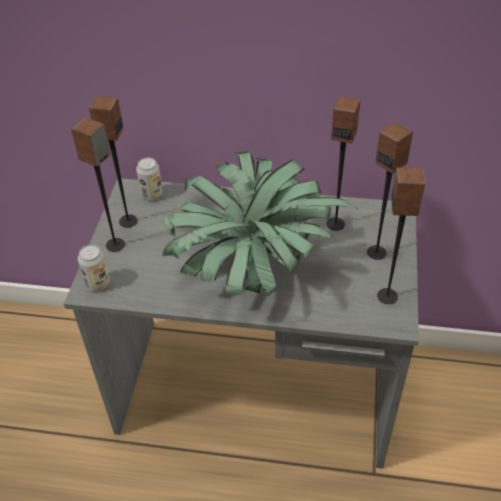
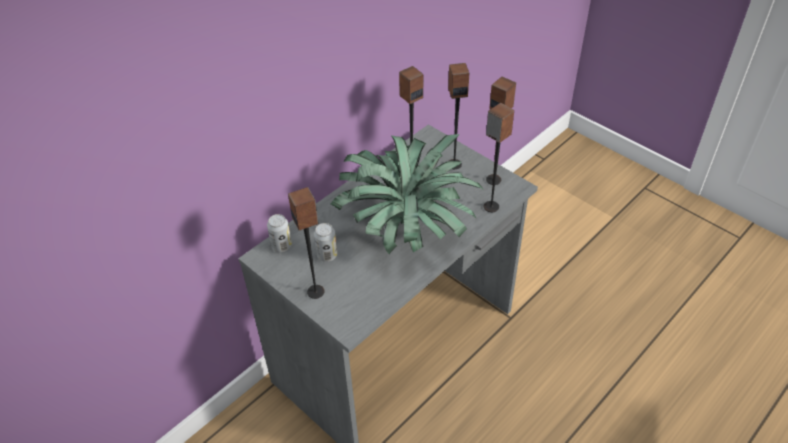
camera: 55 degrees left, 0 degrees up
can [78,245,110,291] -> can moved to [314,223,337,262]
speaker [89,96,137,228] -> speaker moved to [484,103,514,212]

